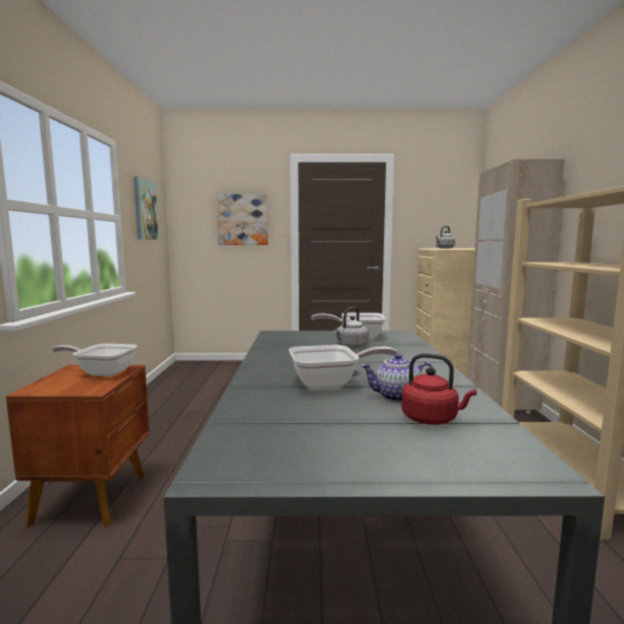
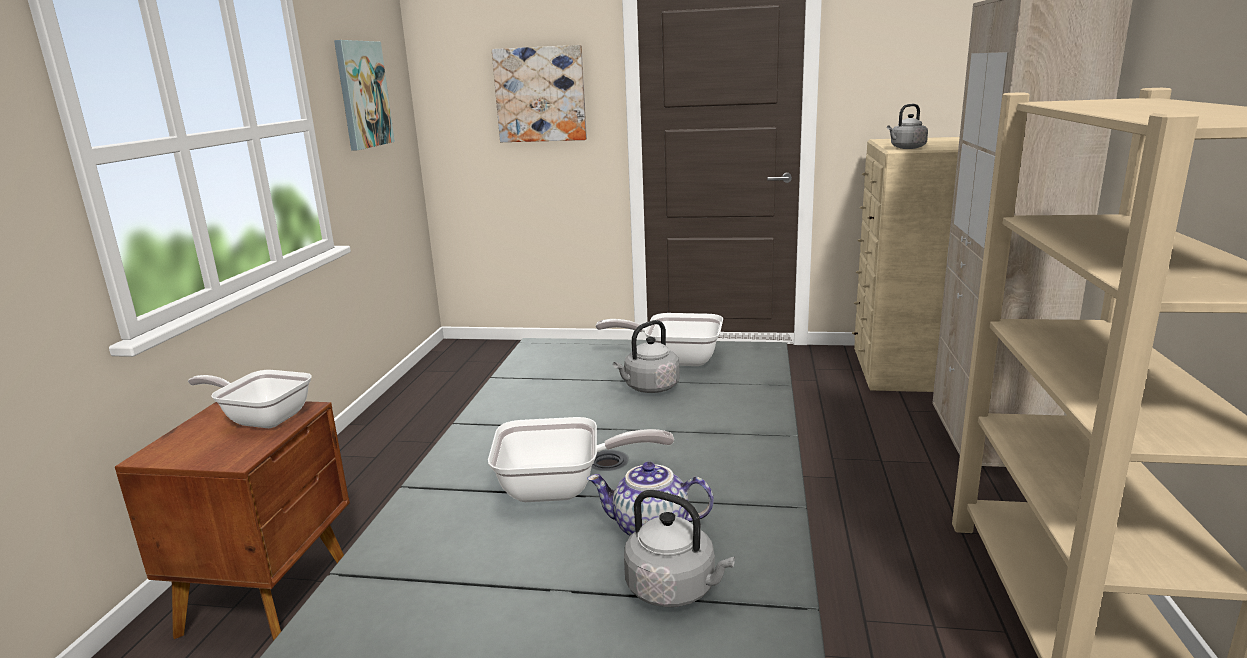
camera: 10 degrees right, 10 degrees up
red kettle [402,353,477,425] -> grey kettle [624,490,735,607]

